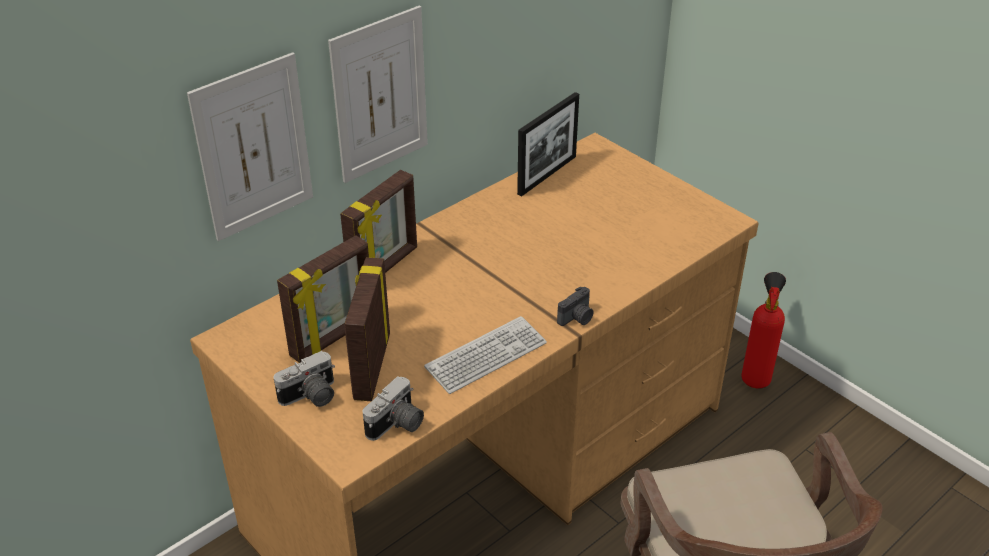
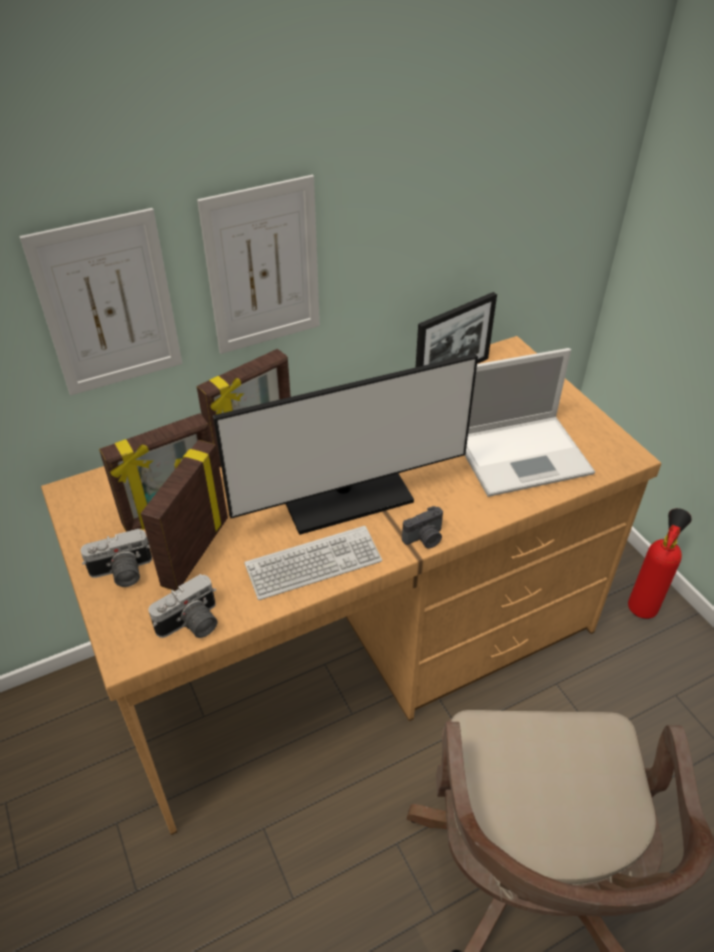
camera: 15 degrees right, 5 degrees up
none -> monitor [213,353,478,535]
none -> laptop [465,348,595,497]

